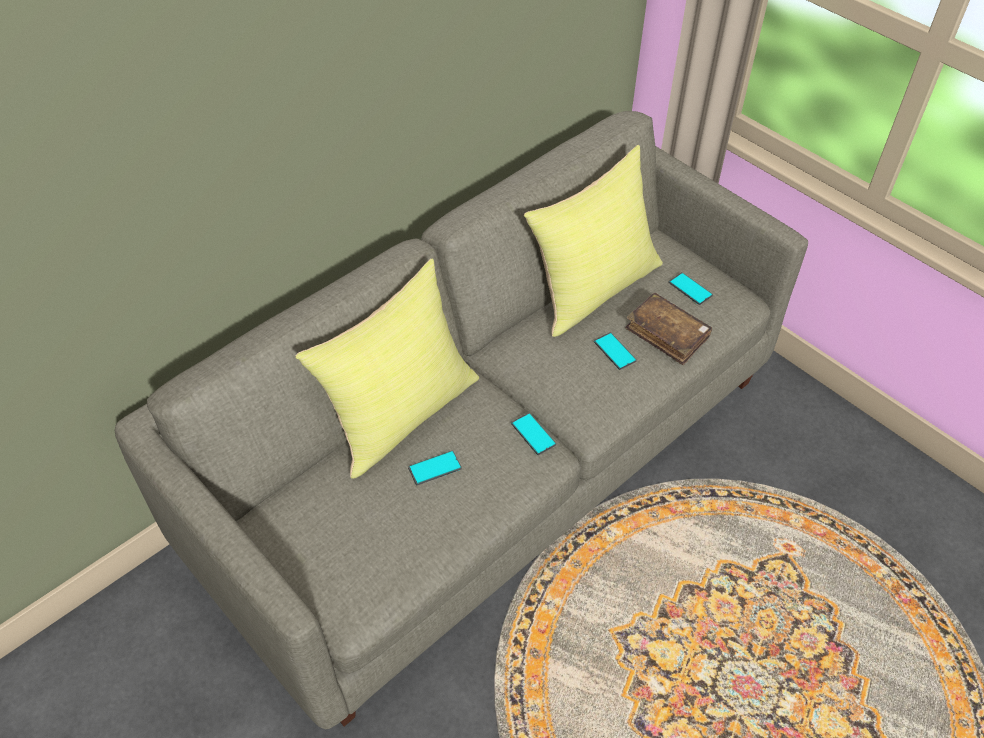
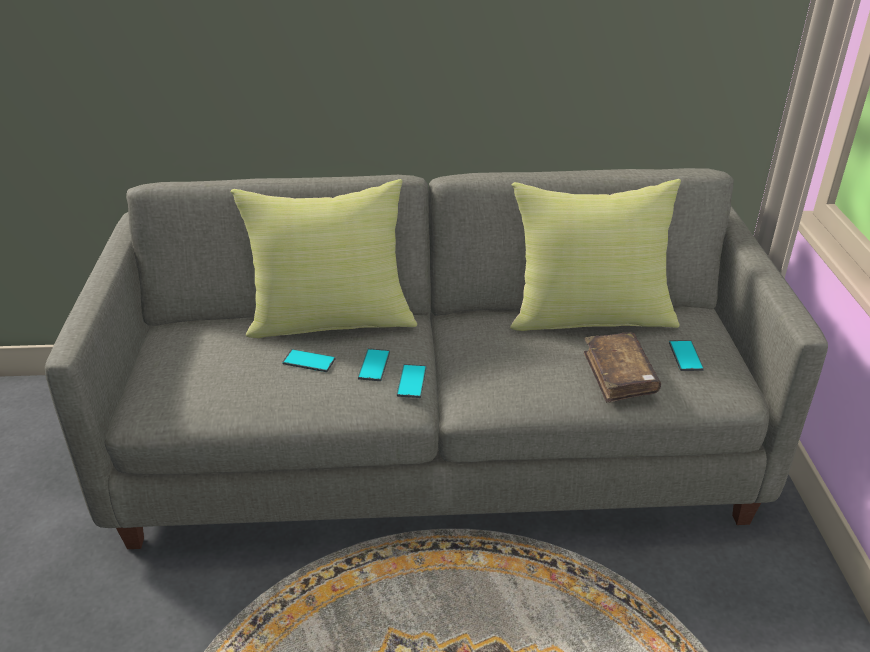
camera: 40 degrees right, 15 degrees down
phone [594,332,637,370] -> phone moved to [358,348,390,381]

